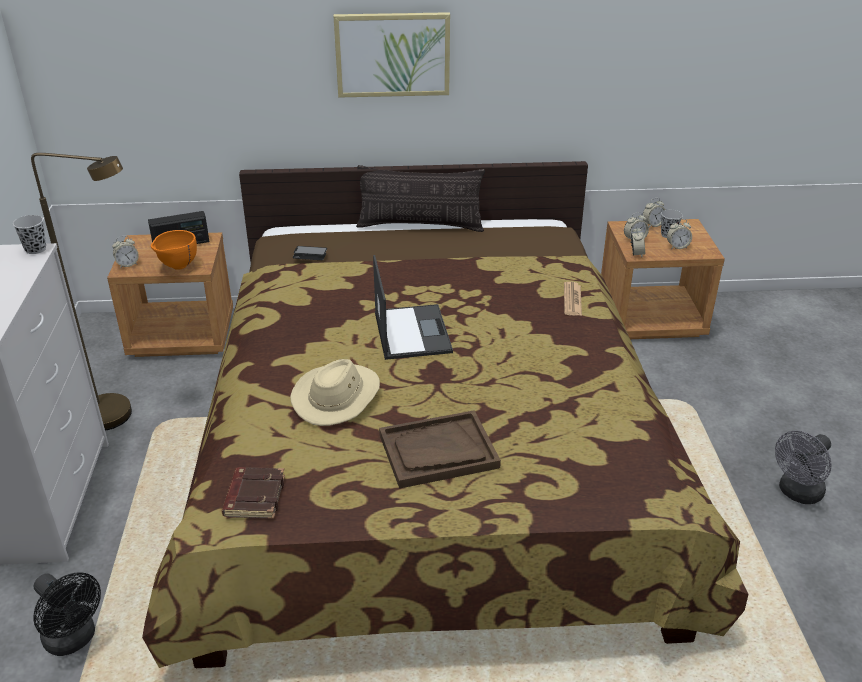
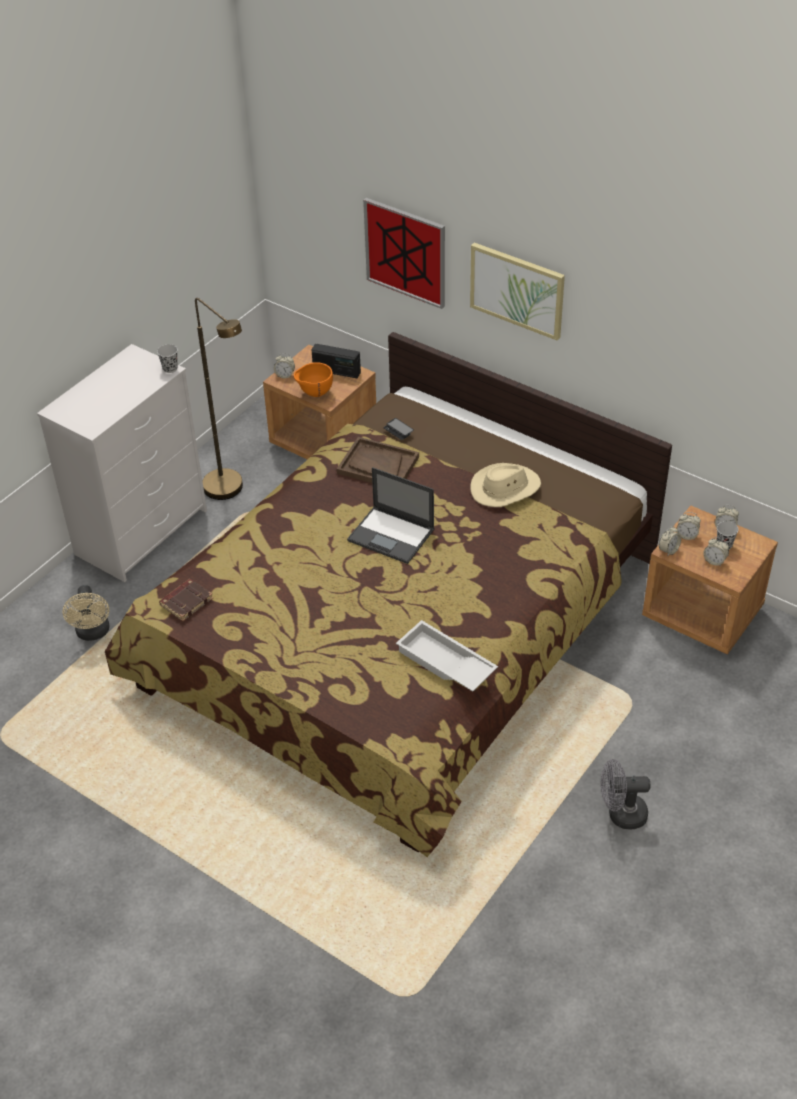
camera: 40 degrees right, 10 degrees up
black fan [33,572,101,656] -> beige fan [62,585,109,641]
beige hat [290,359,380,426] -> beige hat moved to [470,463,541,507]
pillow [356,165,485,232] -> none
laptop [373,255,453,360] -> laptop turned 90 degrees clockwise [347,467,434,564]
brown tray [379,410,501,489] -> brown tray moved to [337,437,419,483]
newspaper [564,282,582,316] -> none
none -> picture [363,198,445,309]
none -> white tray [396,620,498,692]

